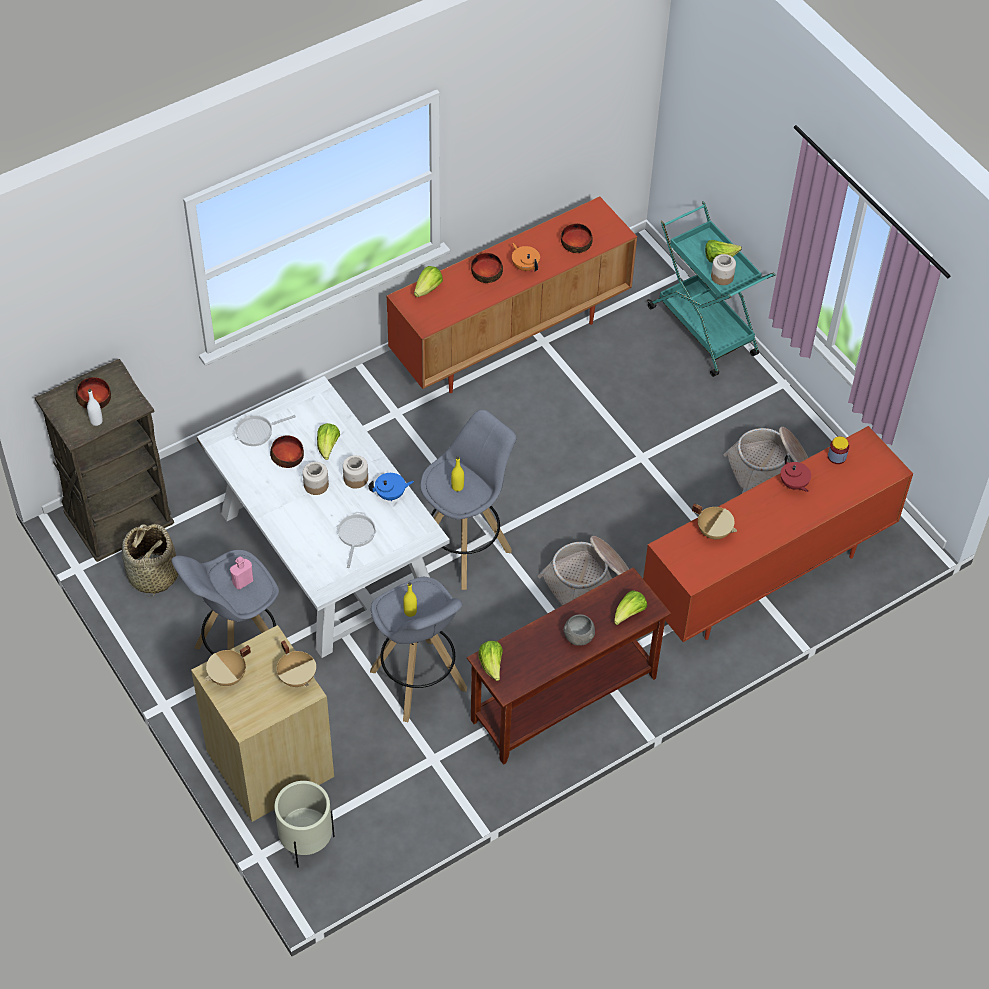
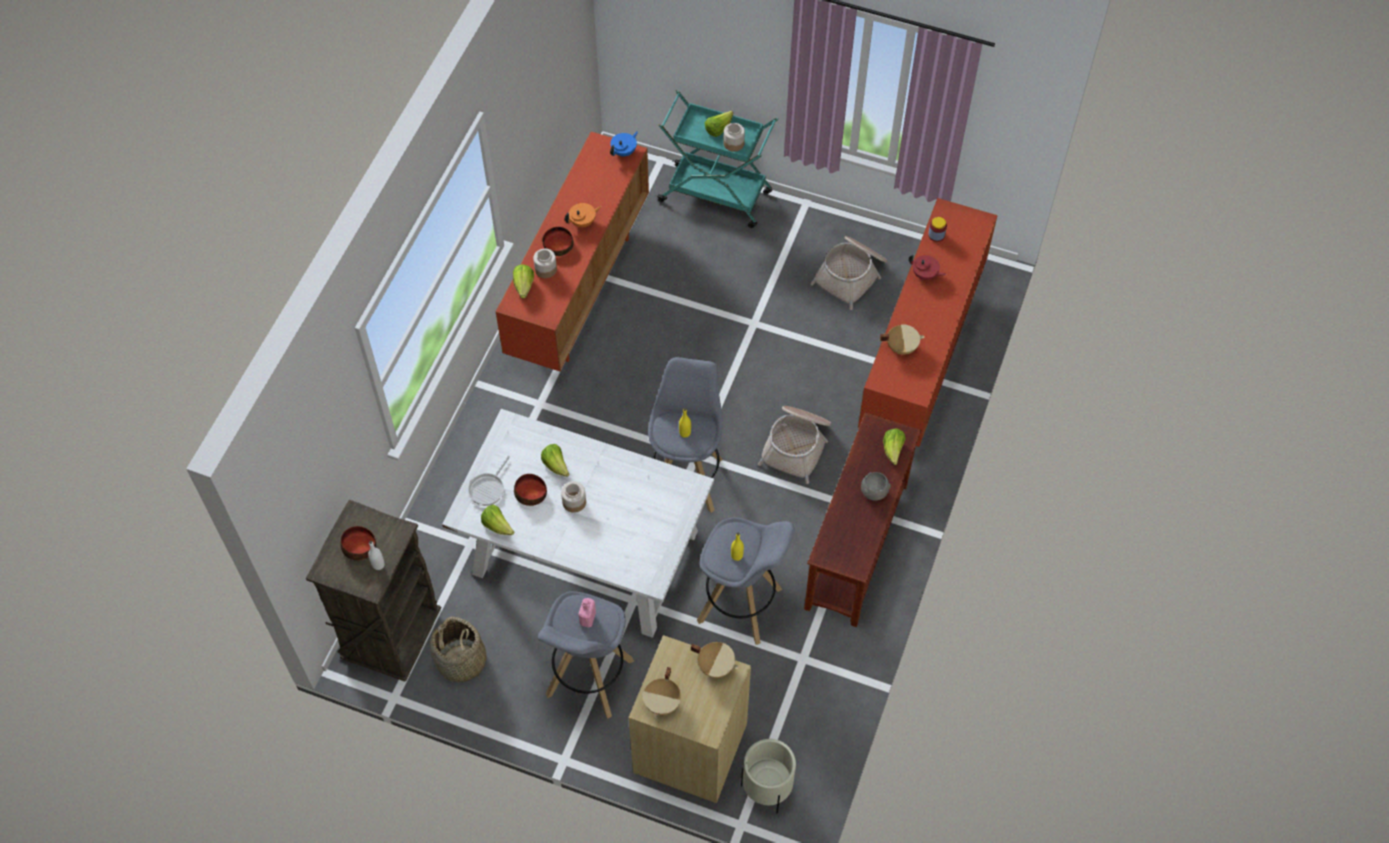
camera: 35 degrees left, 5 degrees up
frying pan [337,512,377,568] -> none
jar [343,455,368,489] -> jar moved to [533,249,557,278]
blue teapot [369,473,414,501] -> blue teapot moved to [610,131,638,156]
lettuce [478,641,503,681] -> lettuce moved to [481,505,514,535]
orange teapot [512,243,540,272] -> orange teapot turned 135 degrees clockwise [565,203,602,228]
bowl [561,223,593,253] -> none

